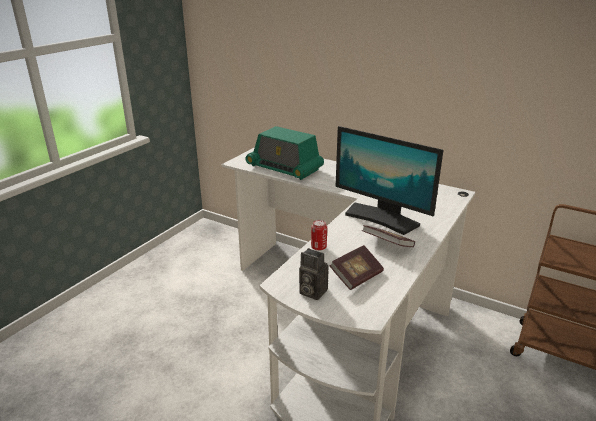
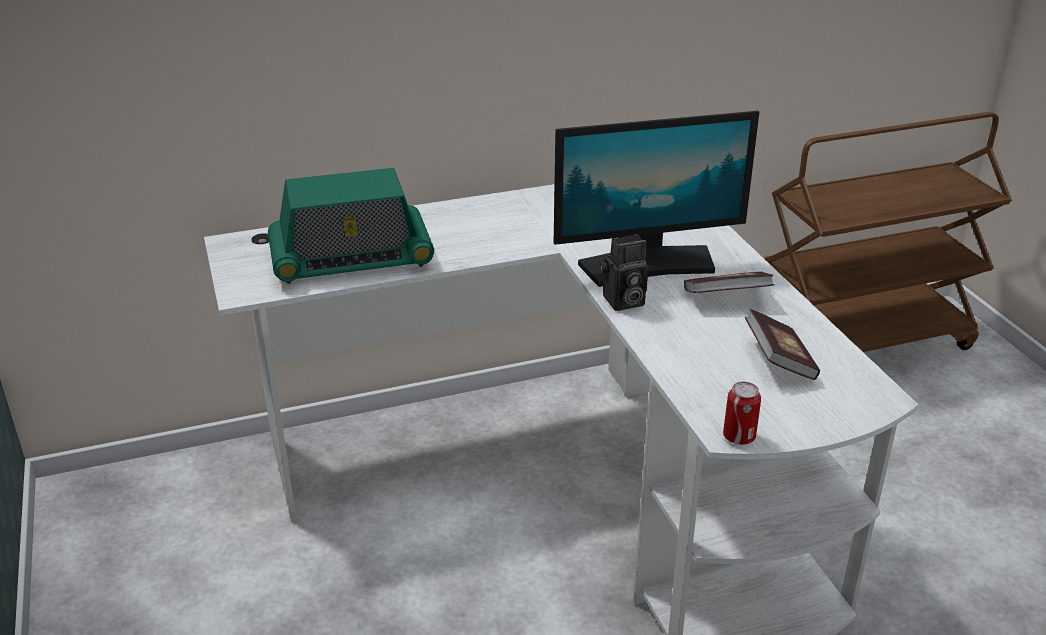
camera: 50 degrees left, 5 degrees up
camera [299,248,329,300] -> camera moved to [600,234,648,311]
can [311,220,327,251] -> can moved to [723,382,761,445]

